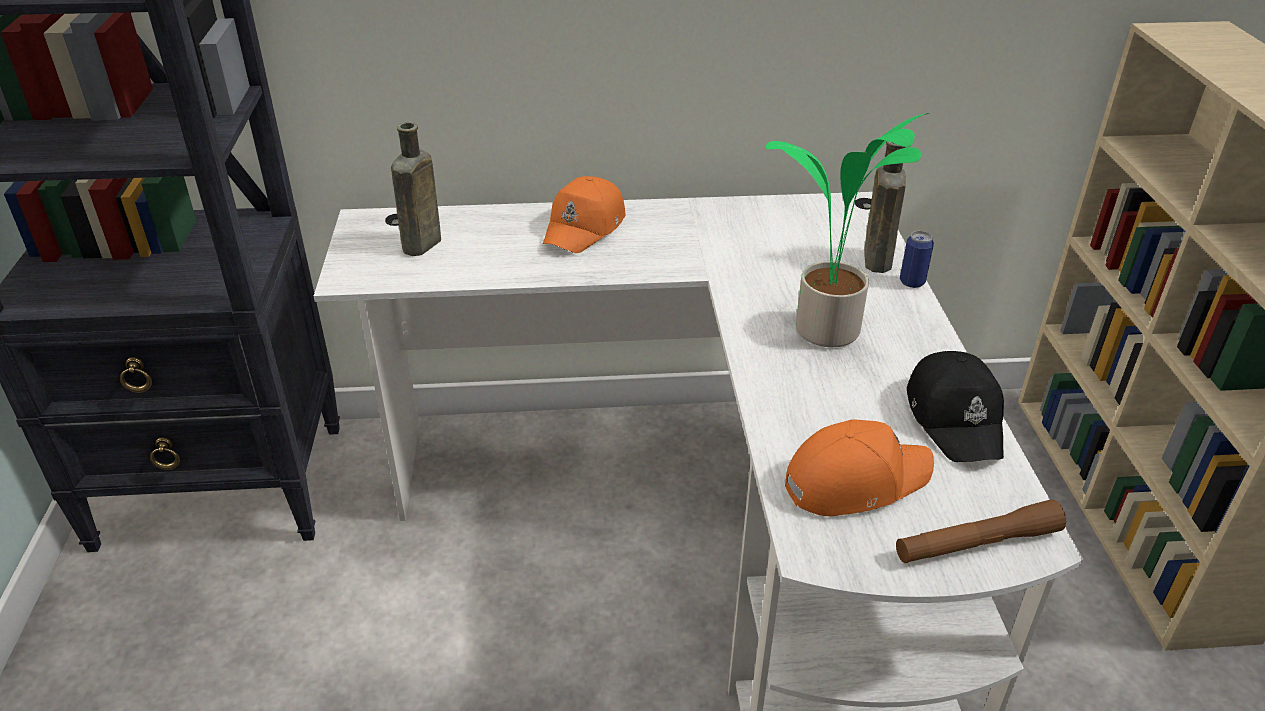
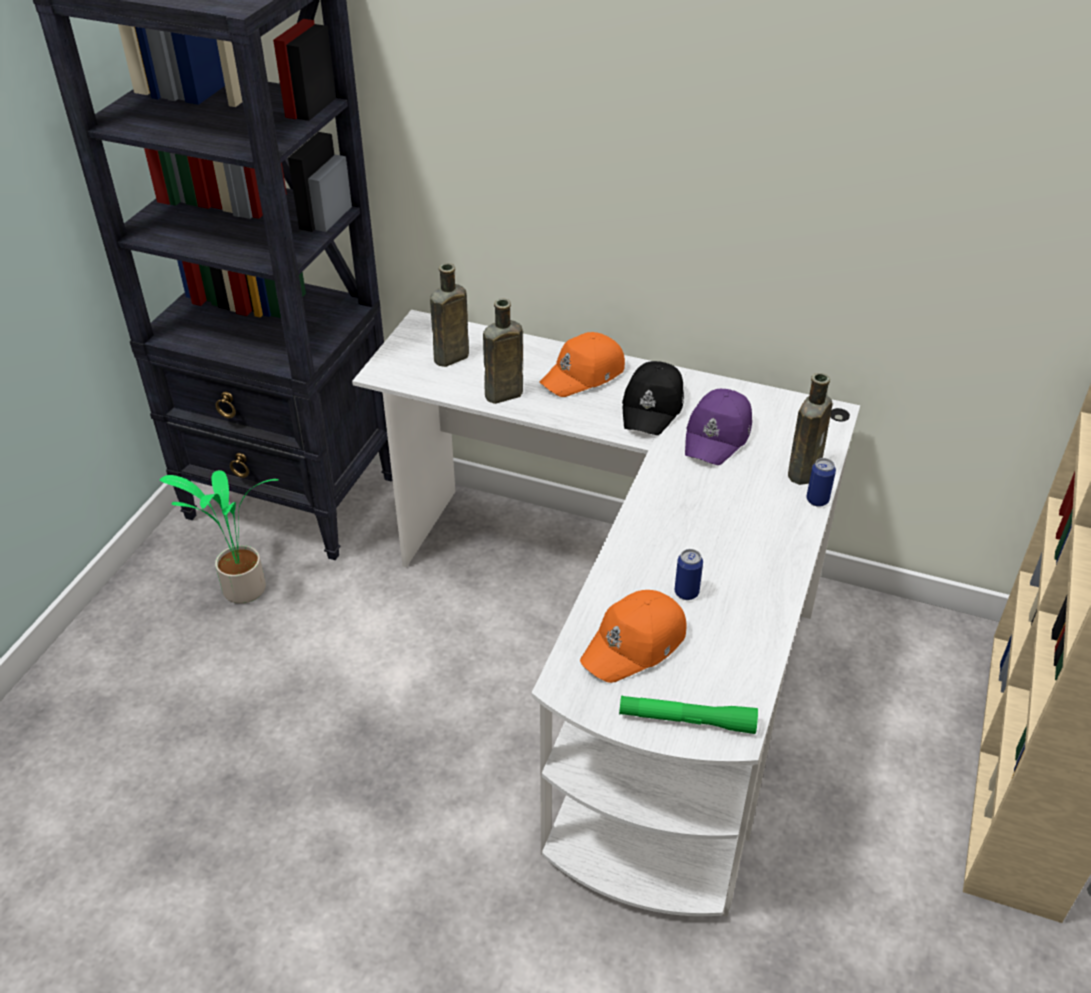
camera: 25 degrees right, 5 degrees up
potted plant [765,113,929,347] -> potted plant moved to [160,470,278,604]
orange cap [785,419,934,516] -> orange cap turned 135 degrees clockwise [580,590,686,683]
brown flashlight [896,499,1066,563] -> green flashlight [619,695,758,734]
black cap [907,351,1004,462] -> black cap moved to [622,361,684,435]
none -> brown bottle [483,299,523,404]
none -> can [675,549,703,600]
none -> purple cap [685,389,752,465]

